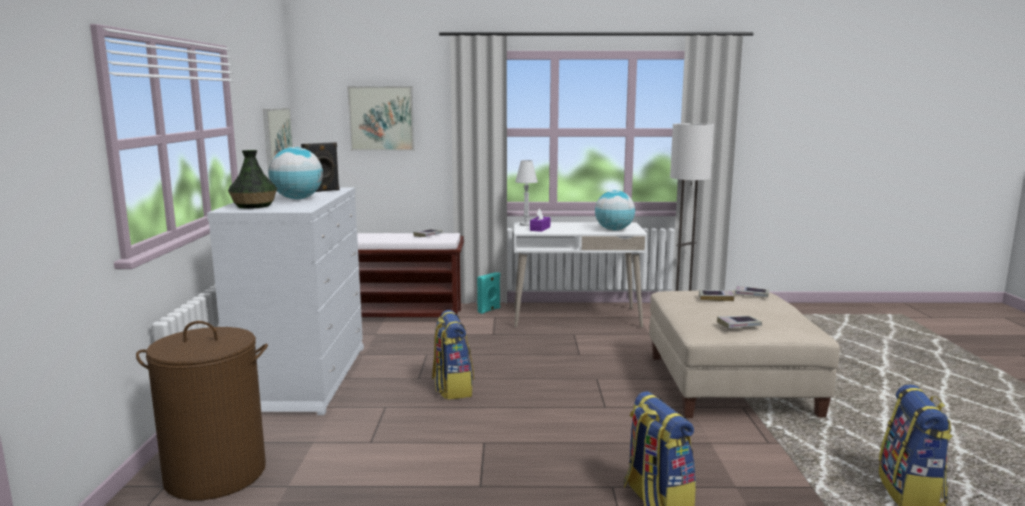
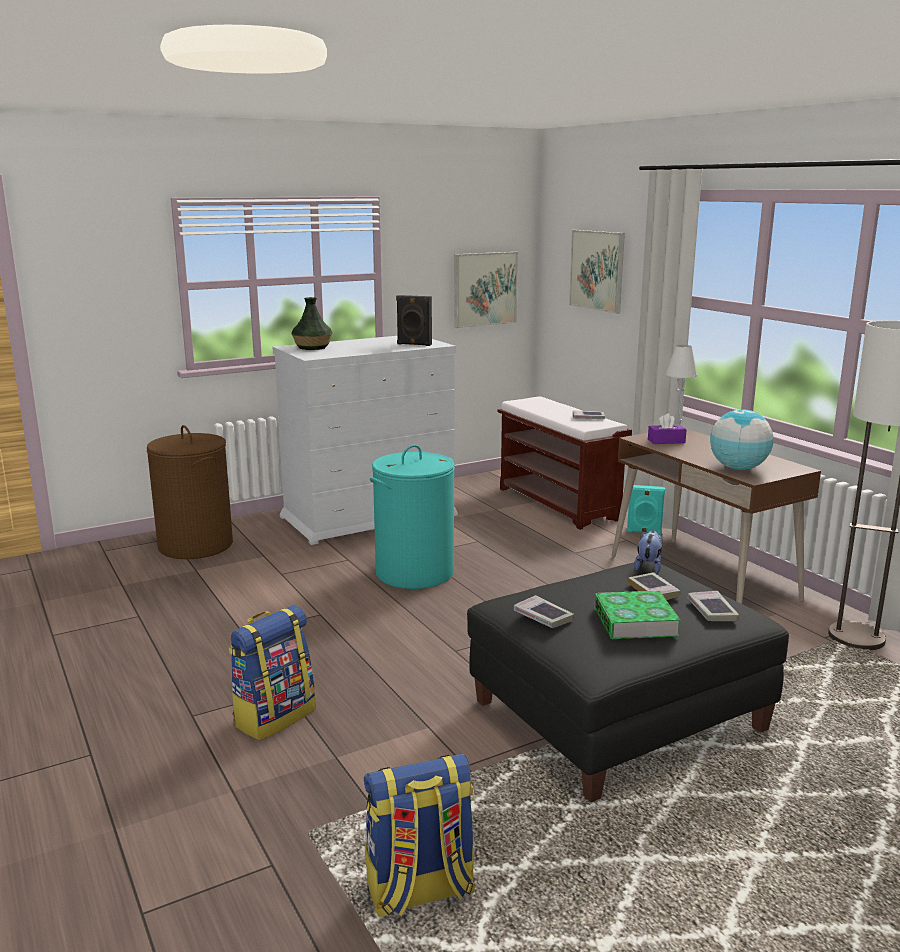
camera: 60 degrees right, 5 degrees up
globe [268,147,323,199] -> none
backpack [432,310,474,400] -> turquoise laundry basket [370,445,455,589]
white desk [514,222,648,328] -> brown desk [612,428,821,604]
beige ottoman [649,291,840,418] -> black ottoman [467,561,789,802]
none -> book [595,591,680,639]
none -> plush toy [634,530,662,573]

